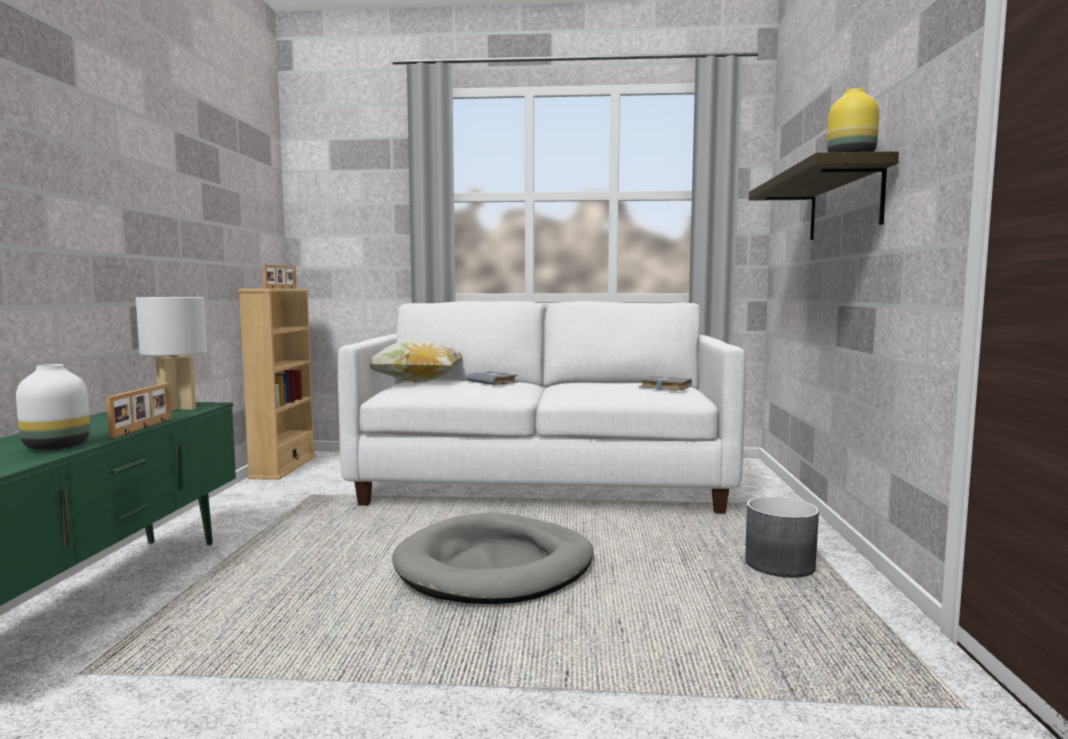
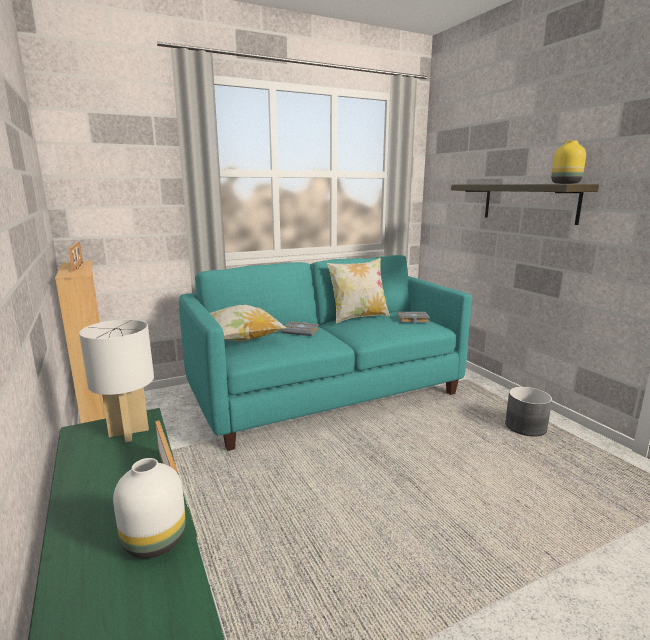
camera: 30 degrees left, 10 degrees up
white sofa [338,301,746,514] -> turquoise sofa [179,255,472,451]
grey dog bed [392,512,593,604] -> none
none -> pillow [327,258,390,323]

